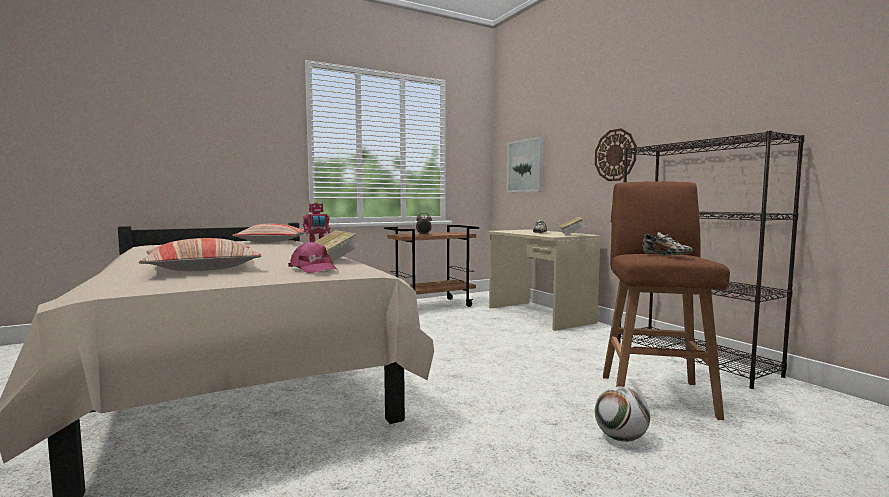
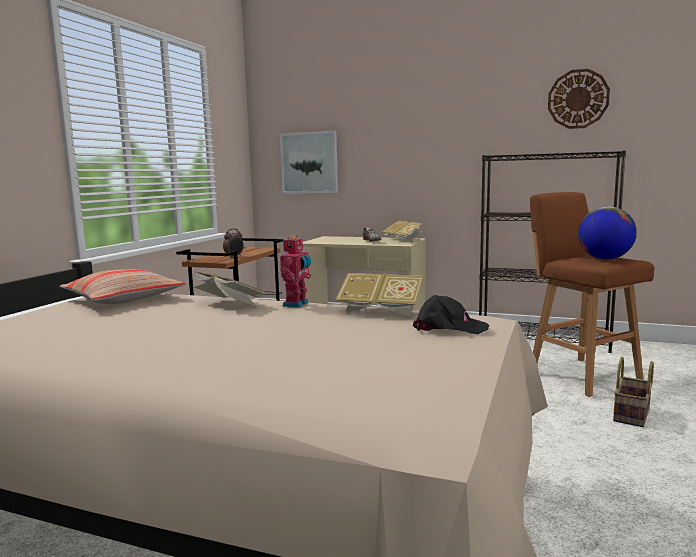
camera: 40 degrees left, 5 degrees up
pillow [139,238,261,271] -> none
pink cap [288,241,338,273] -> black cap [413,295,489,334]
wall clock [595,128,637,181] -> wall clock moved to [548,69,610,129]
football [595,386,650,442] -> basket [613,357,654,427]
shoe [642,232,693,256] -> globe [578,206,637,260]
none -> book [194,271,267,307]

